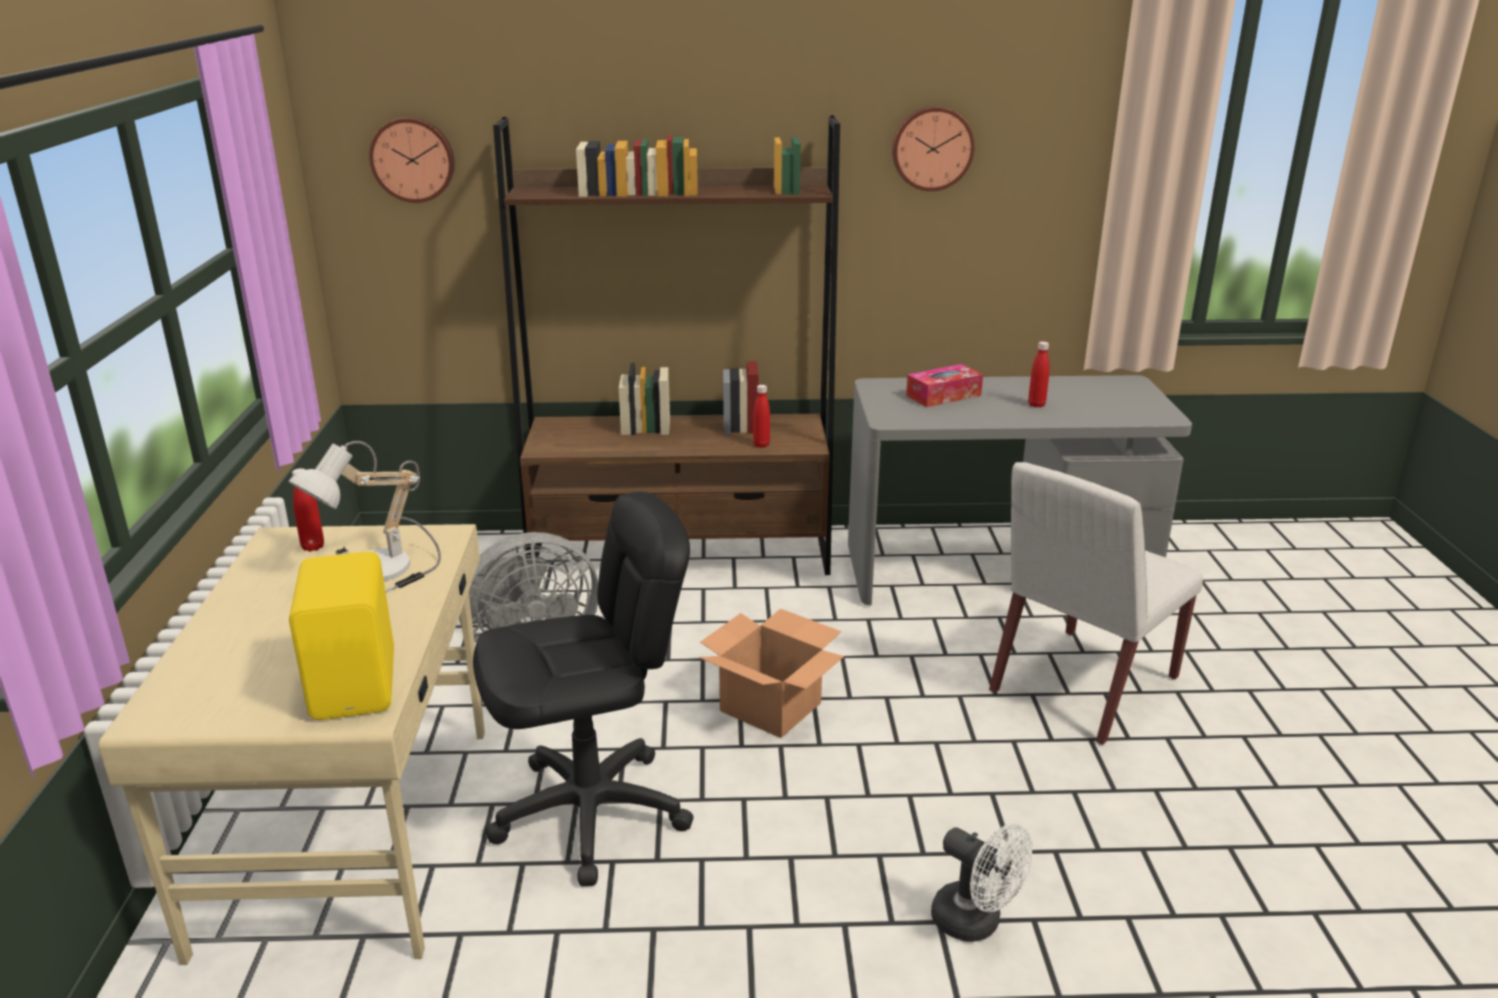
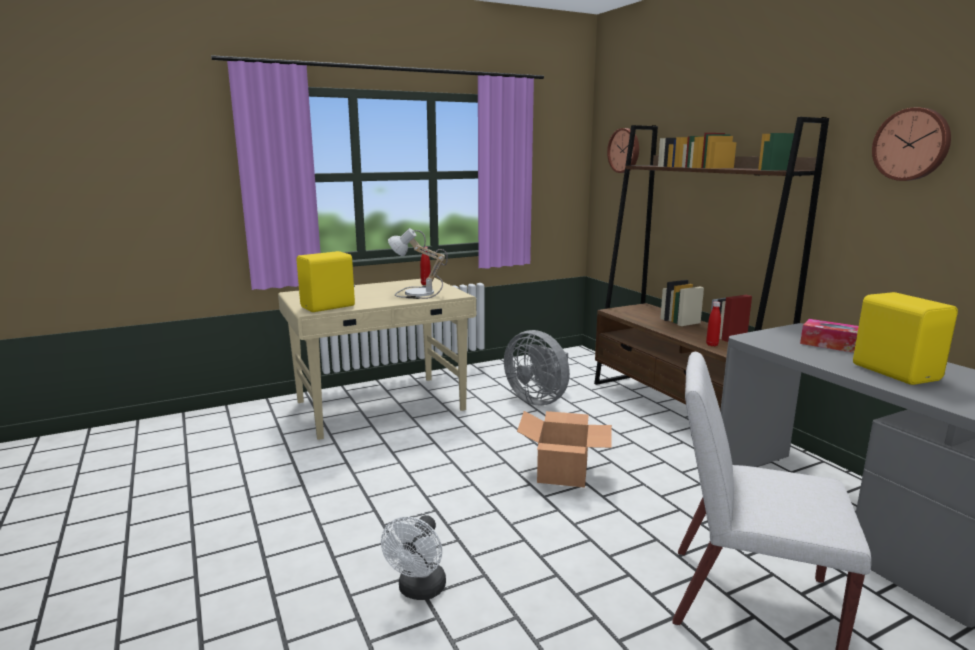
camera: 65 degrees right, 10 degrees down
black office chair [473,492,694,886] -> none
red bottle [1028,342,1050,407] -> yellow speaker [853,292,958,385]

